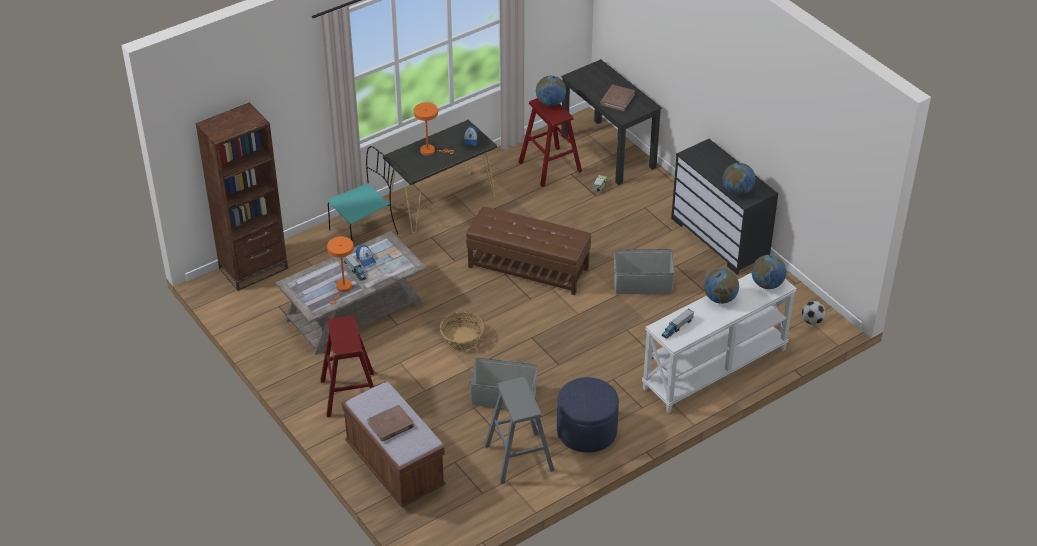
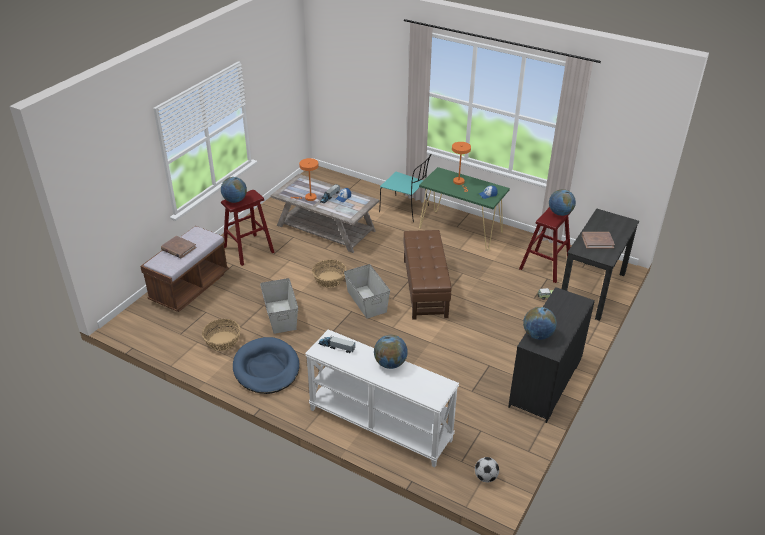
camera: 65 degrees right, 5 degrees down
brown bookcase [196,102,288,291] -> none
black console table [383,120,497,234] -> green console table [419,167,510,251]
grey stool [484,377,555,484] -> basket [202,319,241,351]
blue ottoman [557,377,619,453] -> blue dog bed [233,337,300,394]
grey storage box [614,249,675,294] -> grey storage box moved to [344,264,390,319]
globe [752,255,786,289] -> globe moved to [221,177,247,203]

